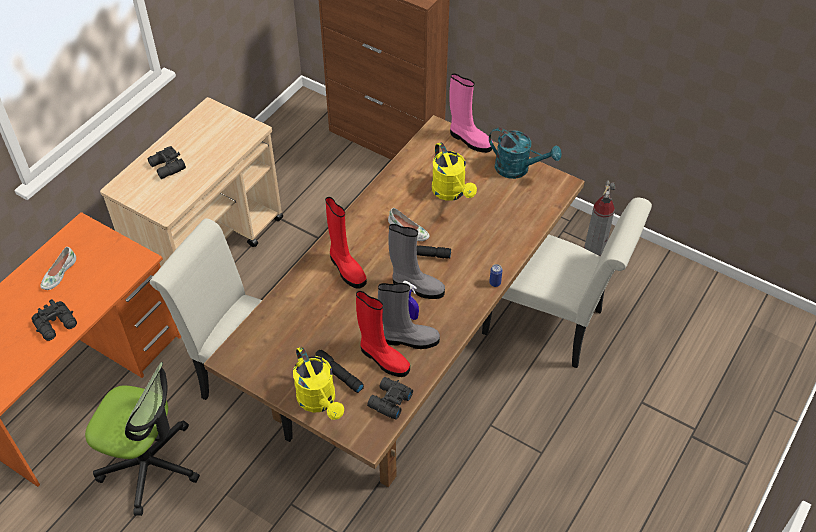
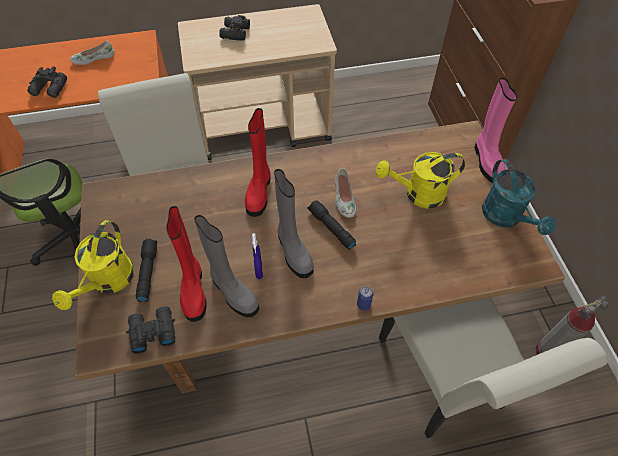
camera: 45 degrees right, 5 degrees up
yellow watering can [432,142,477,201] -> yellow watering can turned 60 degrees clockwise [376,152,465,209]

